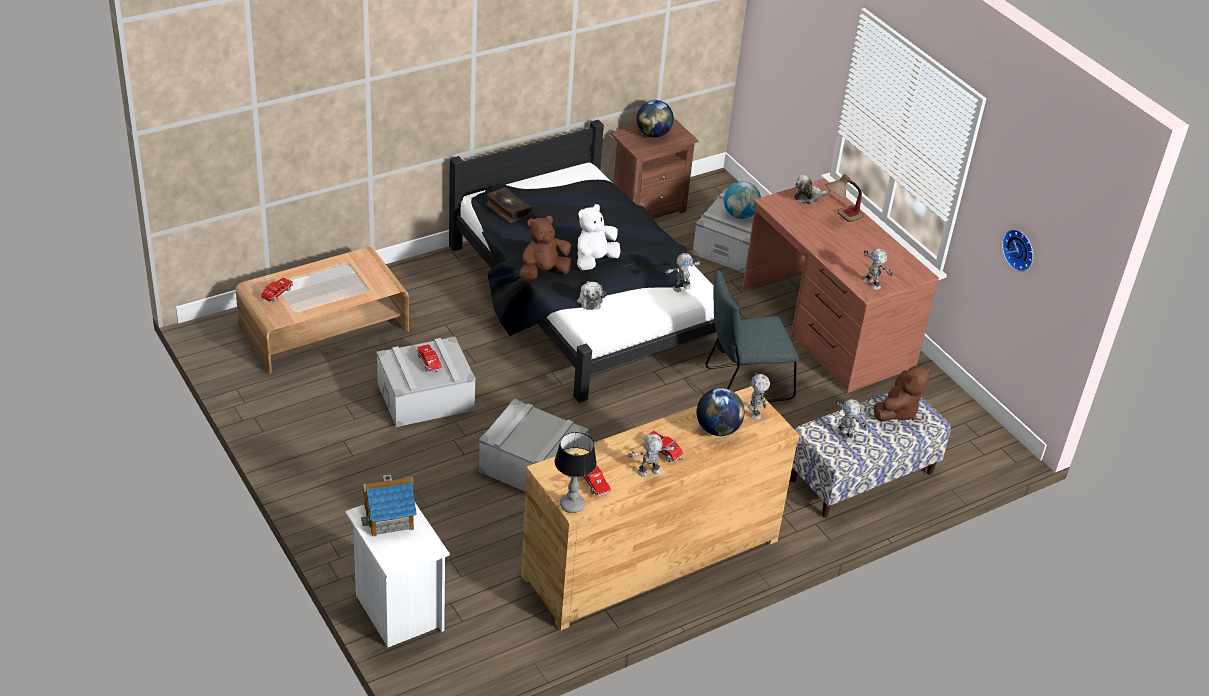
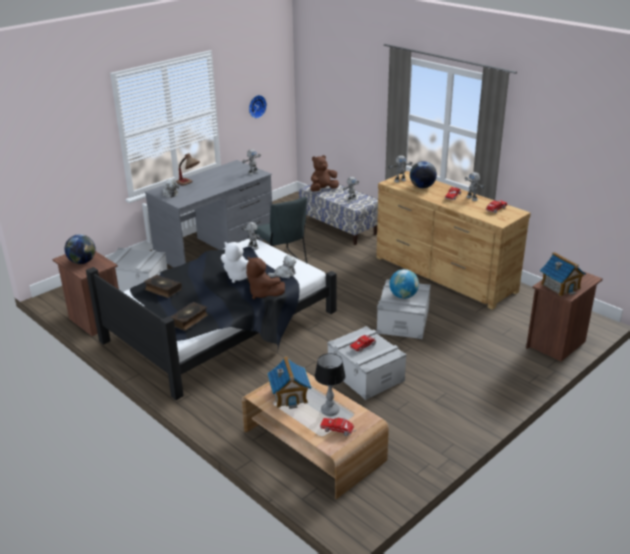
camera: 100 degrees left, 10 degrees down
white nightstand [345,503,450,647] -> brown nightstand [526,271,603,361]
table lamp [555,432,597,513] -> table lamp moved to [315,353,346,416]
globe [724,181,761,219] -> globe moved to [389,269,419,299]
brown desk [742,178,939,393] -> grey desk [145,160,272,267]
brown plush toy [874,366,931,421] -> brown plush toy turned 60 degrees counterclockwise [310,155,339,191]
none -> book [144,275,182,298]
none -> toy house [267,356,311,409]

